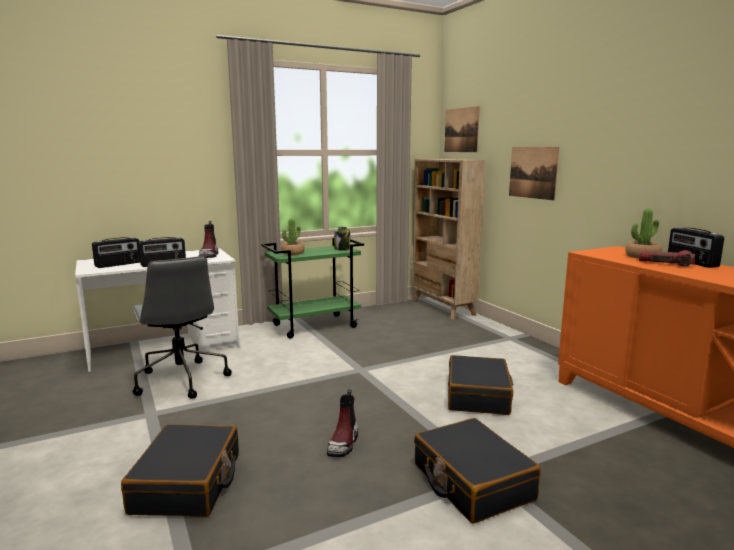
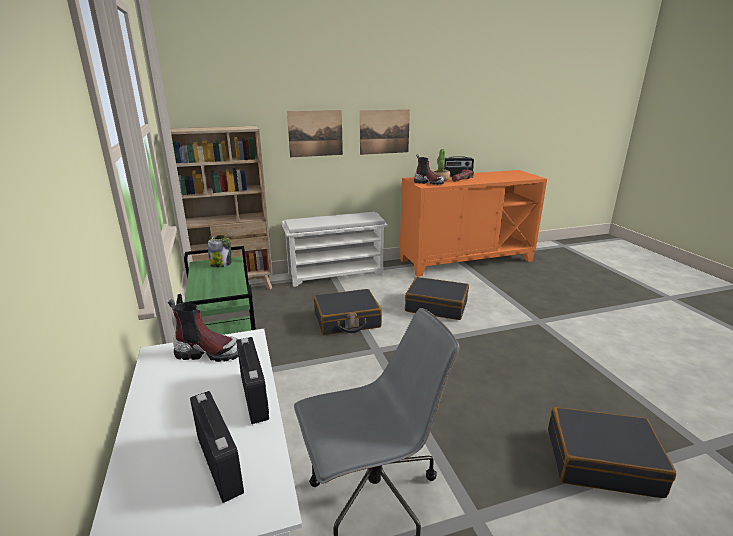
camera: 80 degrees left, 10 degrees up
potted plant [281,218,304,255] -> none
boot [327,388,358,457] -> boot moved to [414,154,444,185]
black suitcase [414,418,541,524] -> black suitcase moved to [314,289,382,335]
picture [445,106,480,152] -> picture moved to [360,109,410,155]
none -> white shoe rack [282,212,388,287]

